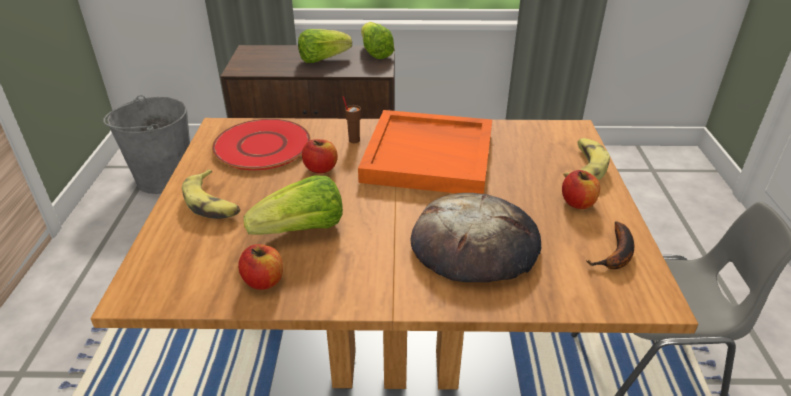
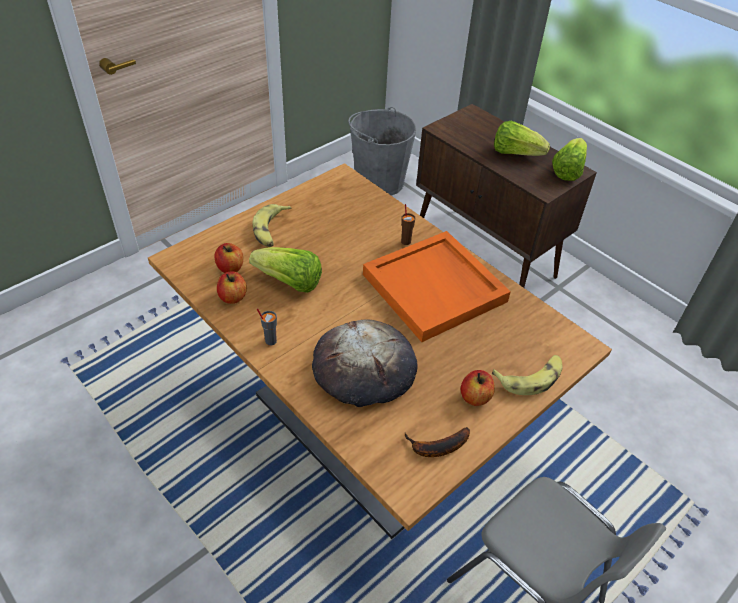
camera: 45 degrees right, 10 degrees up
red plate [212,119,311,170] -> none
apple [302,139,338,173] -> apple moved to [214,243,243,273]
none -> grey cup [257,308,277,346]

